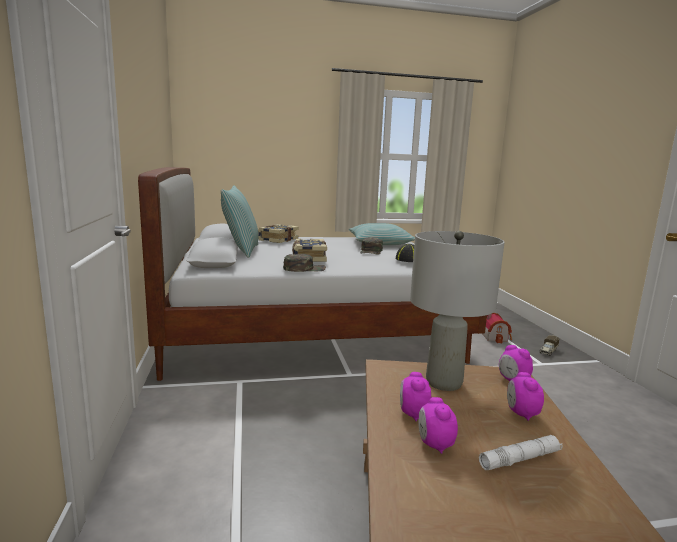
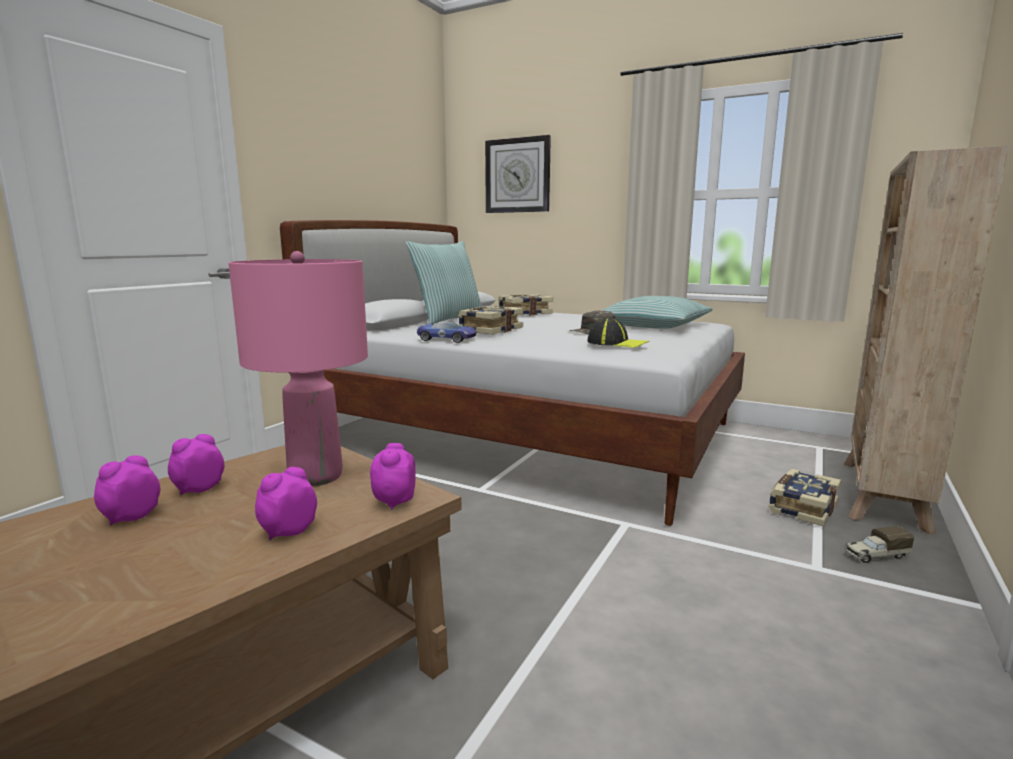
camera: 40 degrees right, 0 degrees up
green cap [283,254,326,272] -> toy car [417,321,477,343]
grey table lamp [410,231,505,391] -> pink table lamp [228,251,368,486]
white flashlight [479,435,563,470] -> none
toy house [482,312,512,343] -> book [769,469,841,526]
none -> wall clock [485,135,551,213]
none -> beige bookcase [844,146,1009,535]

